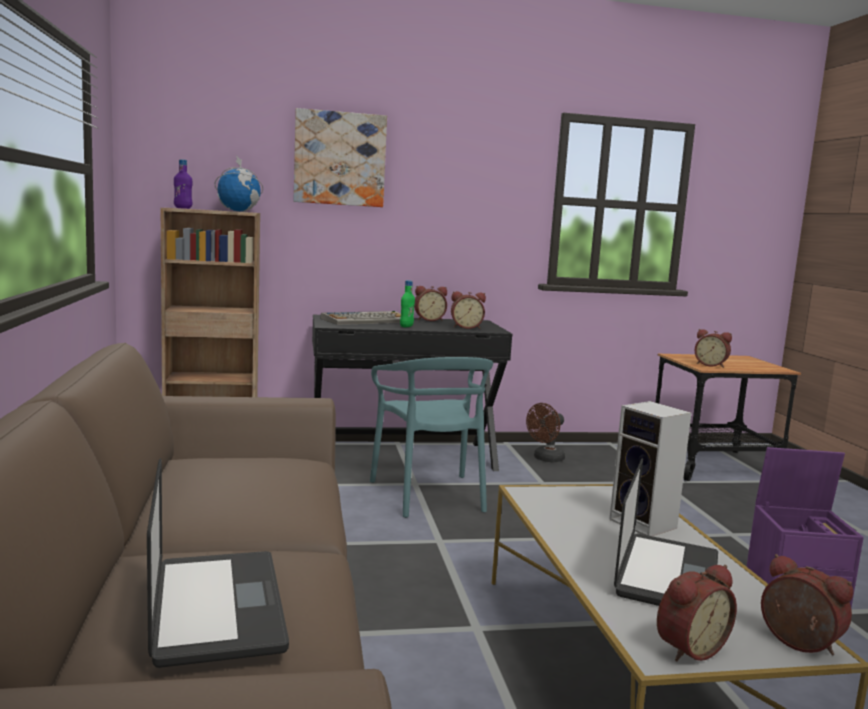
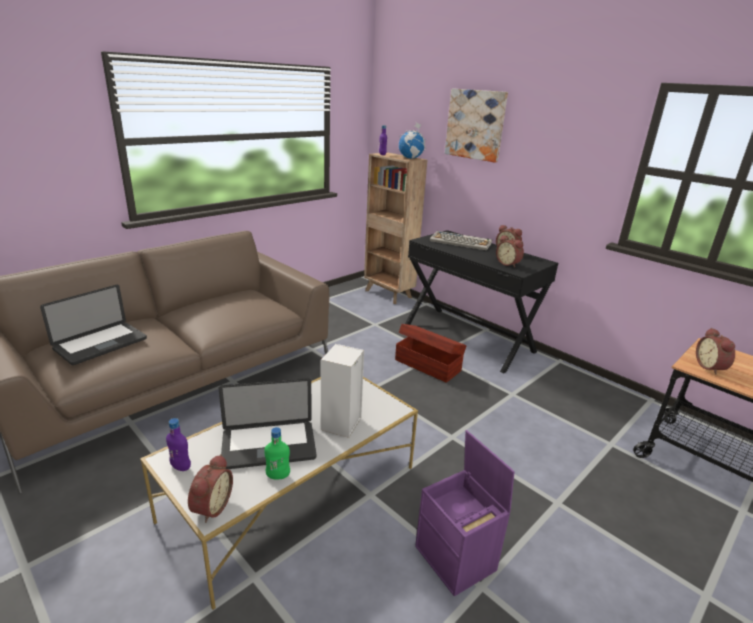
camera: 55 degrees right, 15 degrees up
turquoise chair [370,357,493,518] -> brown storage box [395,324,467,383]
green bottle [400,280,415,327] -> green bottle moved to [264,427,290,480]
brown fan [526,403,565,462] -> none
alarm clock [657,565,737,662] -> purple bottle [166,418,191,471]

